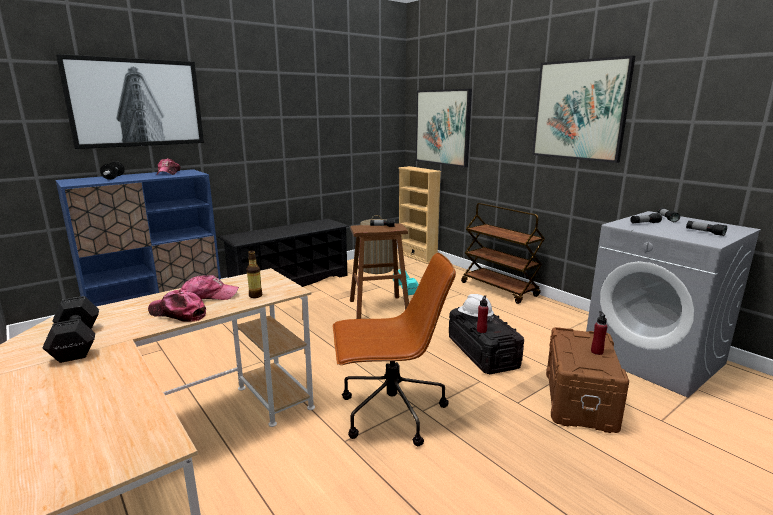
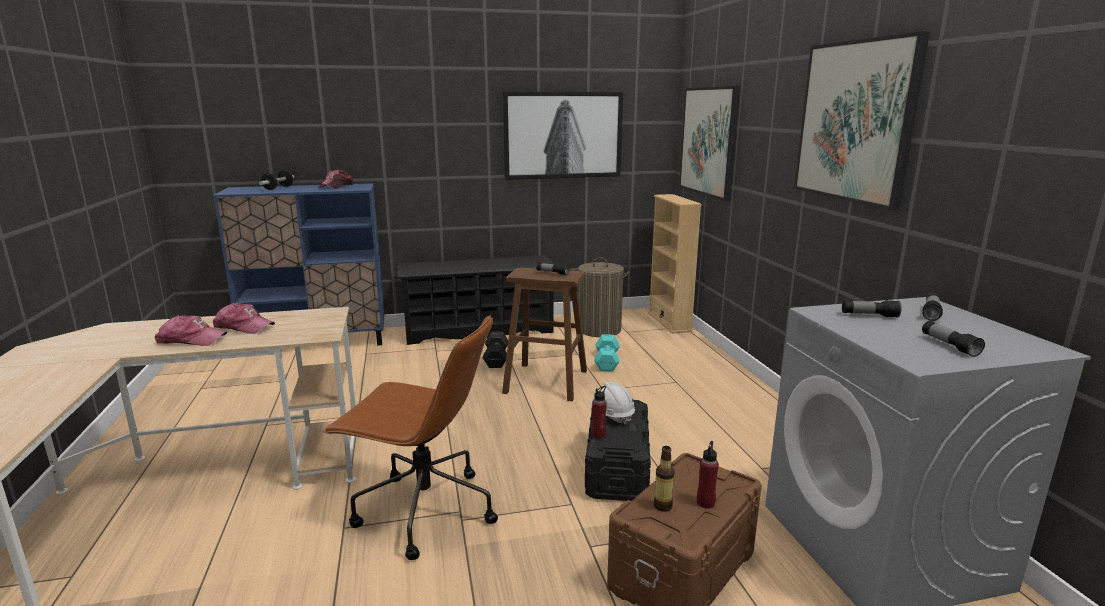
camera: 25 degrees right, 0 degrees up
black dumbbell [43,296,99,363] -> black dumbbell moved to [483,332,508,368]
picture [56,54,204,149] -> picture moved to [503,92,623,180]
cap [148,289,206,322] -> cap turned 135 degrees clockwise [155,315,227,346]
bottle [247,250,262,298] -> bottle moved to [654,446,675,512]
brown cart [461,203,545,304] -> none

